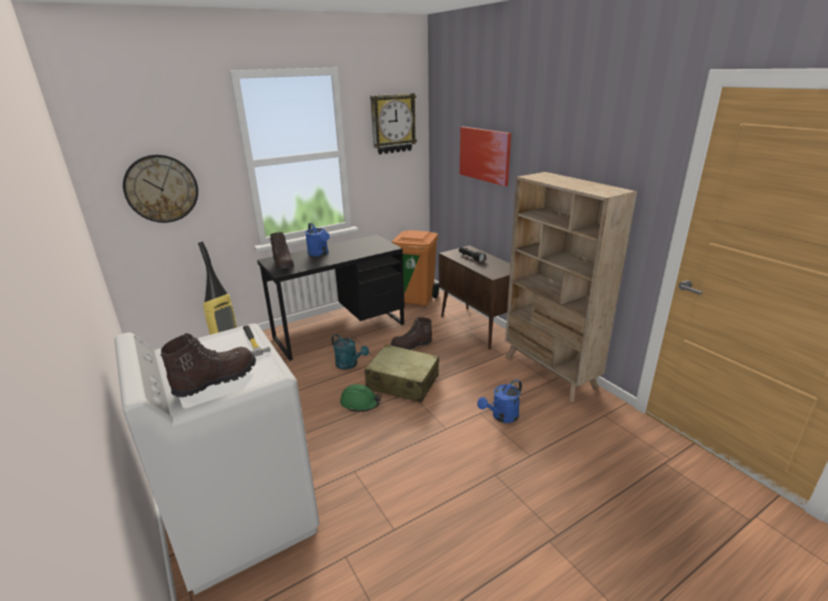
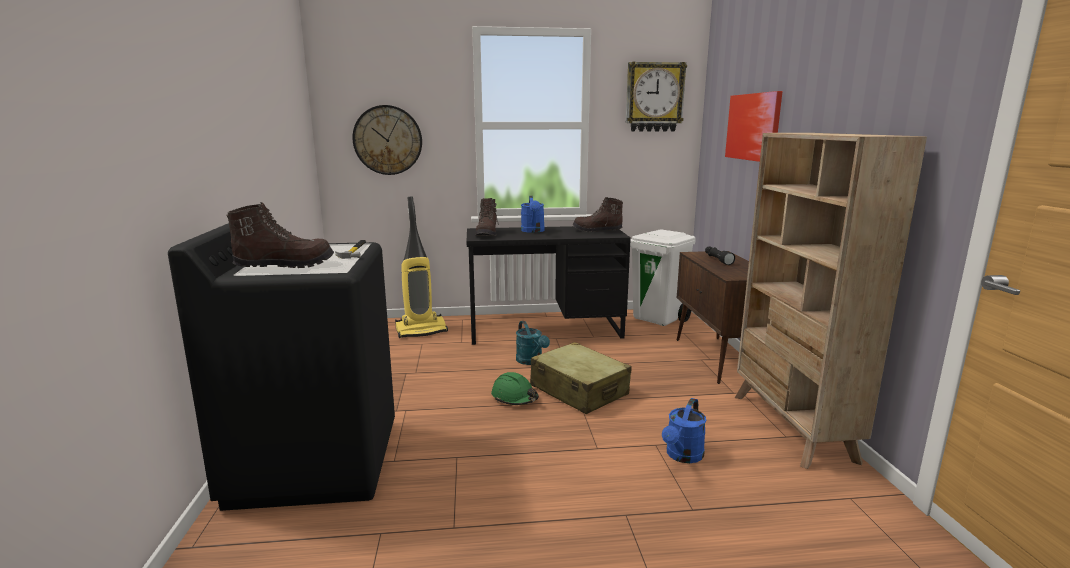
camera: 25 degrees right, 10 degrees down
white washing machine [114,323,319,595] -> black washing machine [168,223,395,511]
brown boot [391,317,432,350] -> brown boot moved to [573,197,623,232]
orange trash can [392,230,439,306] -> white trash can [630,229,696,326]
blue watering can [477,379,522,423] -> blue watering can turned 45 degrees counterclockwise [662,398,706,463]

